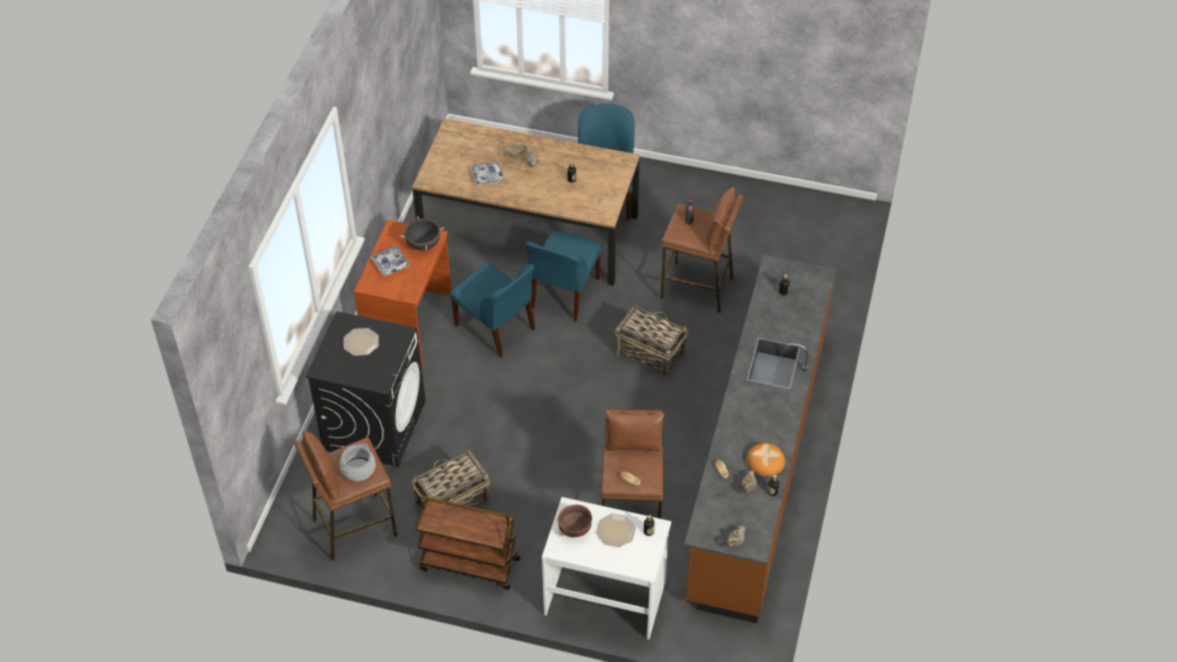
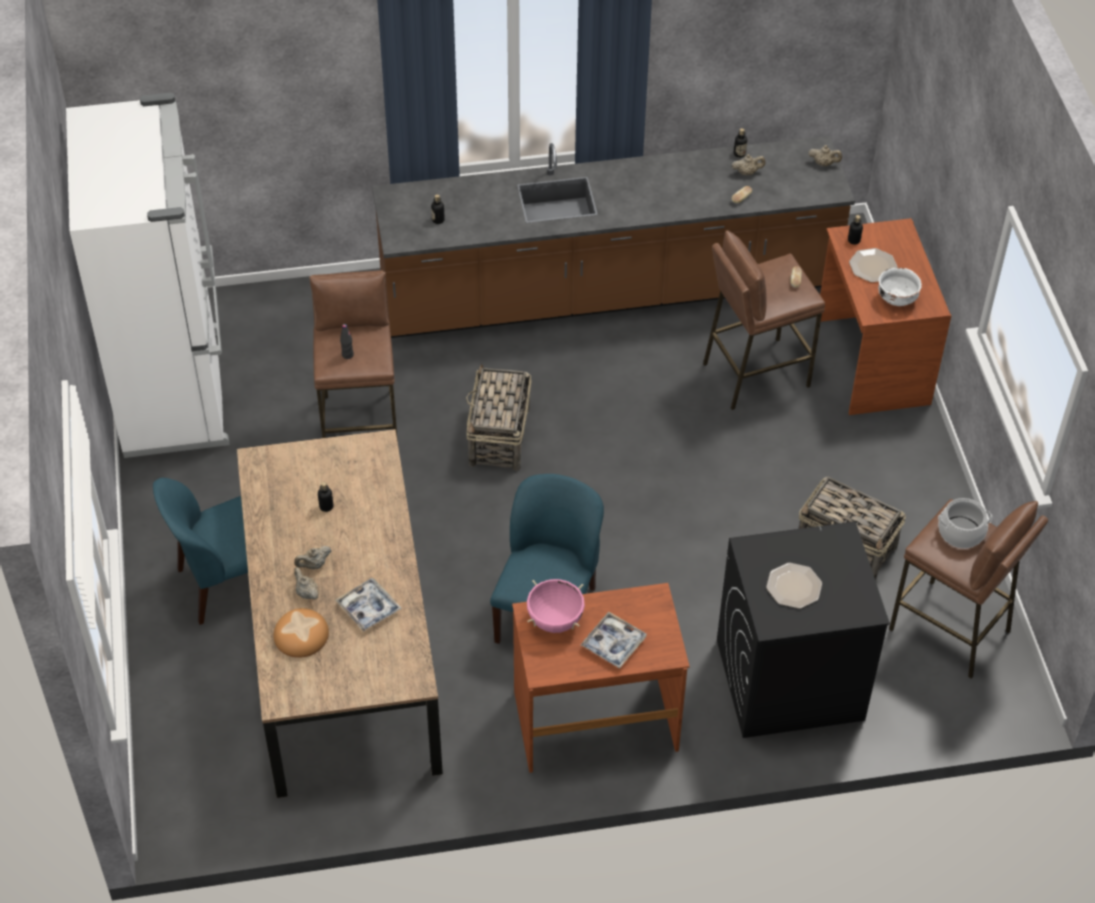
camera: 115 degrees left, 0 degrees up
black cooking pot [400,216,444,251] -> pink cooking pot [527,579,585,633]
brown cart [415,496,520,590] -> none
blue chair [526,230,602,321] -> none
white desk [542,497,672,640] -> brown desk [816,218,951,415]
brown bowl [558,505,592,538] -> white bowl [878,268,922,306]
bread [747,443,785,477] -> bread moved to [273,608,329,658]
none -> white fridge [66,93,229,458]

